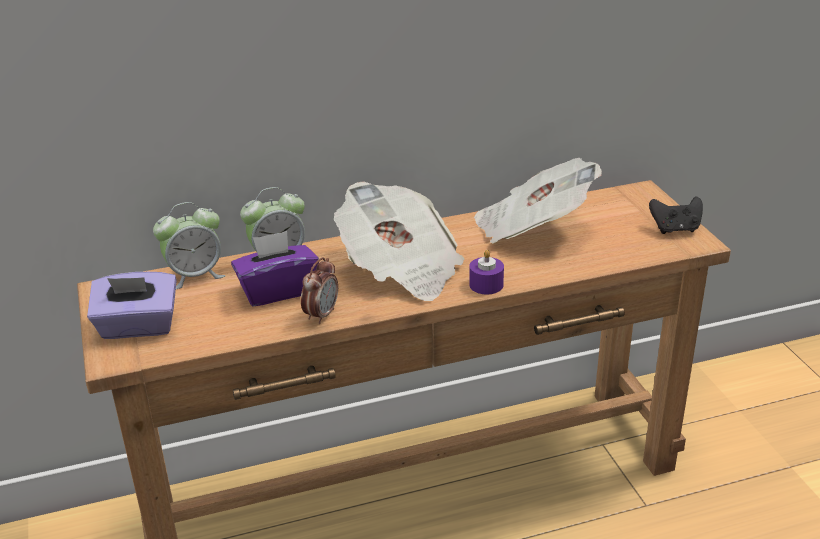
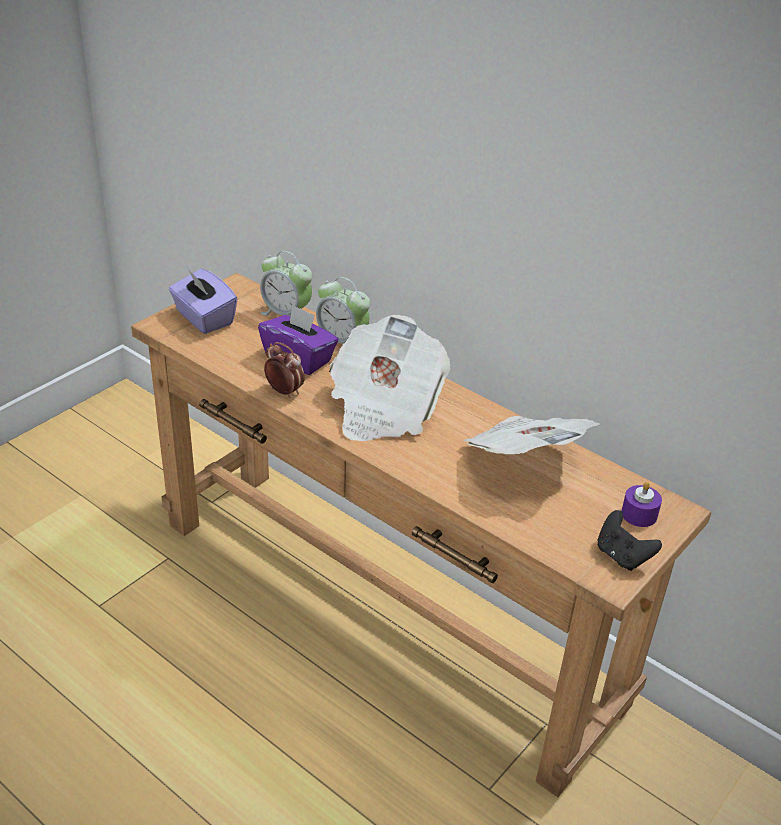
camera: 55 degrees right, 5 degrees up
alarm clock [301,257,338,324] -> alarm clock turned 135 degrees counterclockwise [264,342,305,398]
purple candle [469,250,504,294] -> purple candle moved to [622,482,662,527]

